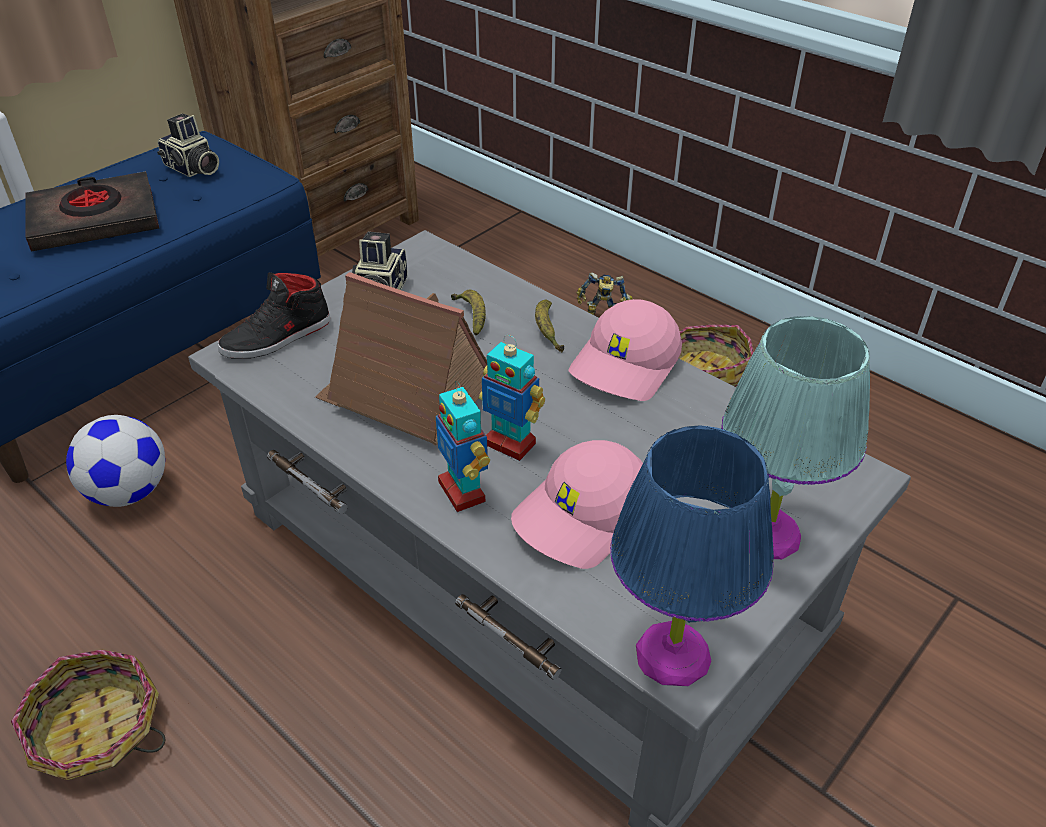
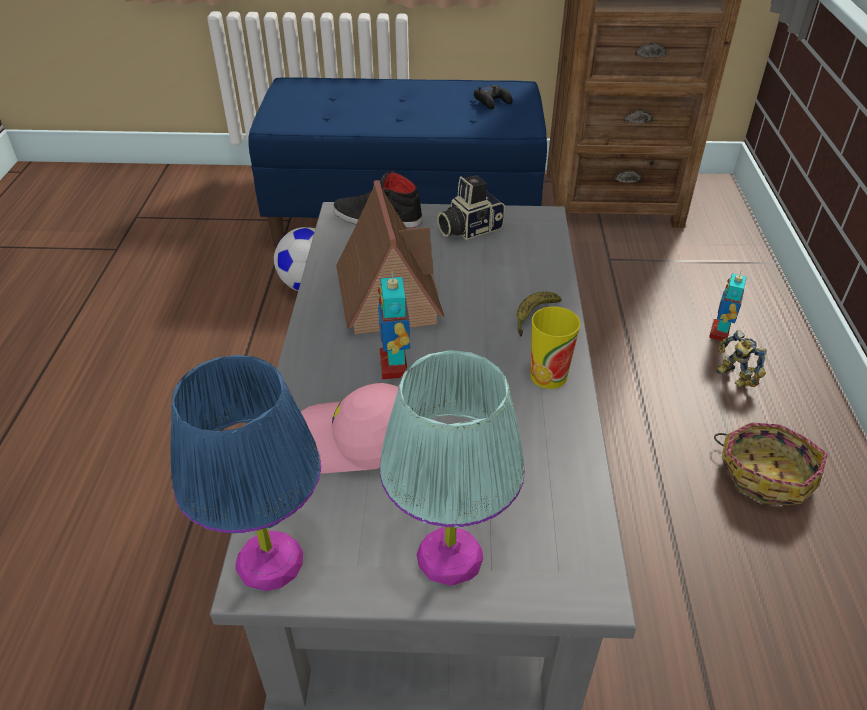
camera: 50 degrees right, 0 degrees up
basket [11,650,165,780] -> none
black book [25,171,159,252] -> none
camera [157,114,219,177] -> black game controller [474,85,513,109]
toy robot [436,381,490,512] -> toy robot moved to [709,269,747,341]
banana [451,289,486,336] -> none
pink cap [568,299,682,401] -> cup [530,306,581,389]

